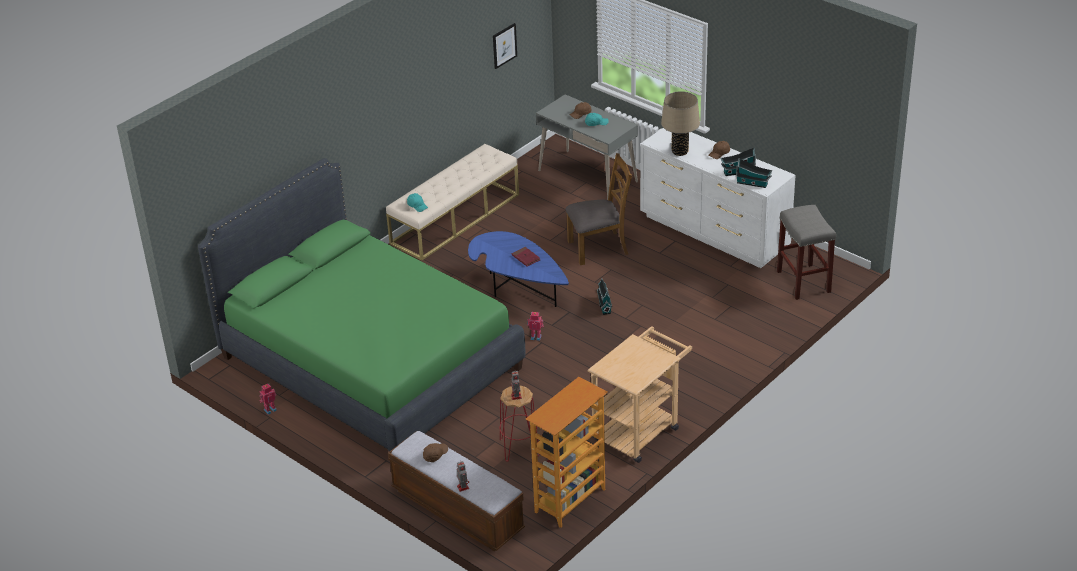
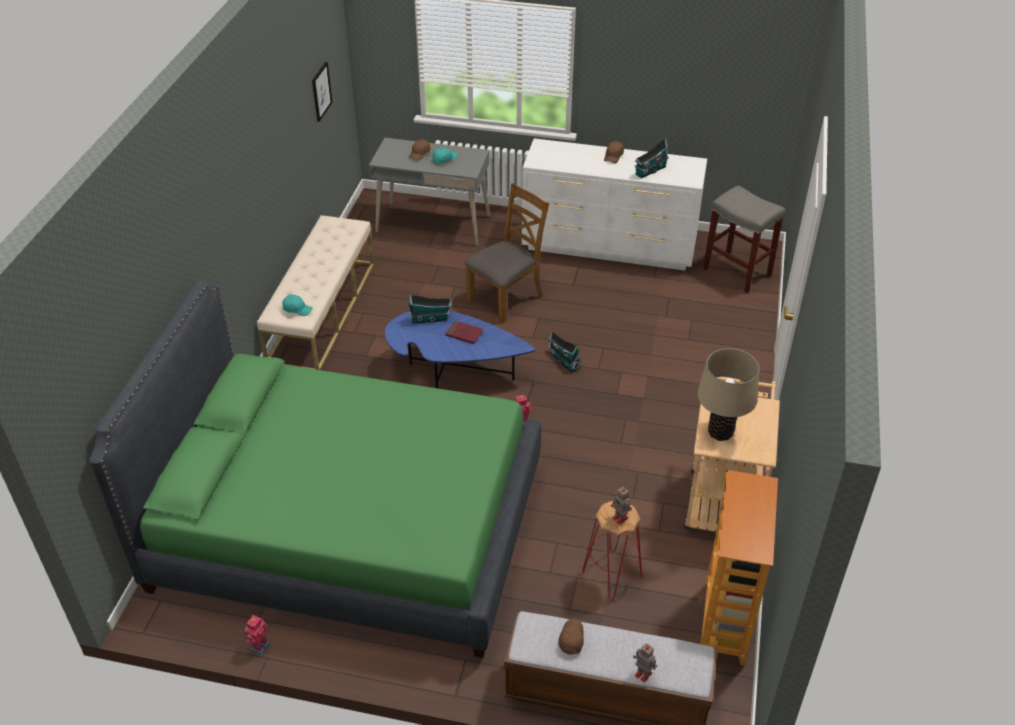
camera: 30 degrees left, 5 degrees up
beige table lamp [661,91,700,156] -> beige table lamp moved to [697,348,760,441]
toy house [736,158,772,188] -> toy house moved to [408,295,452,324]

